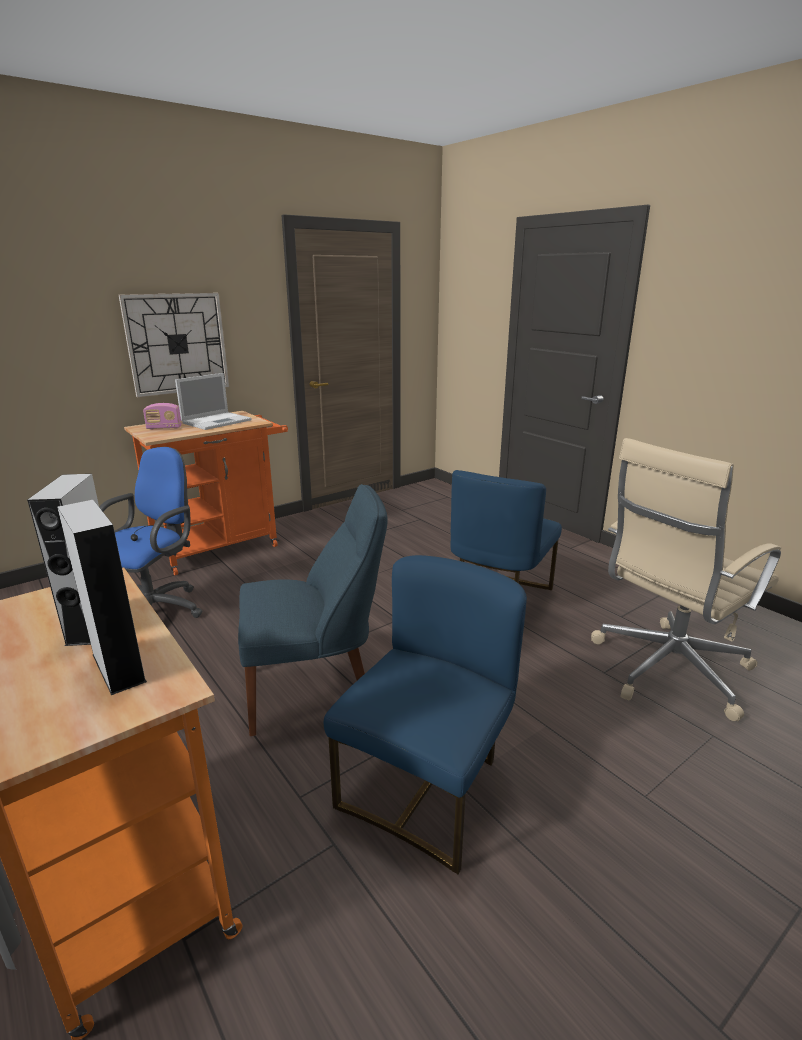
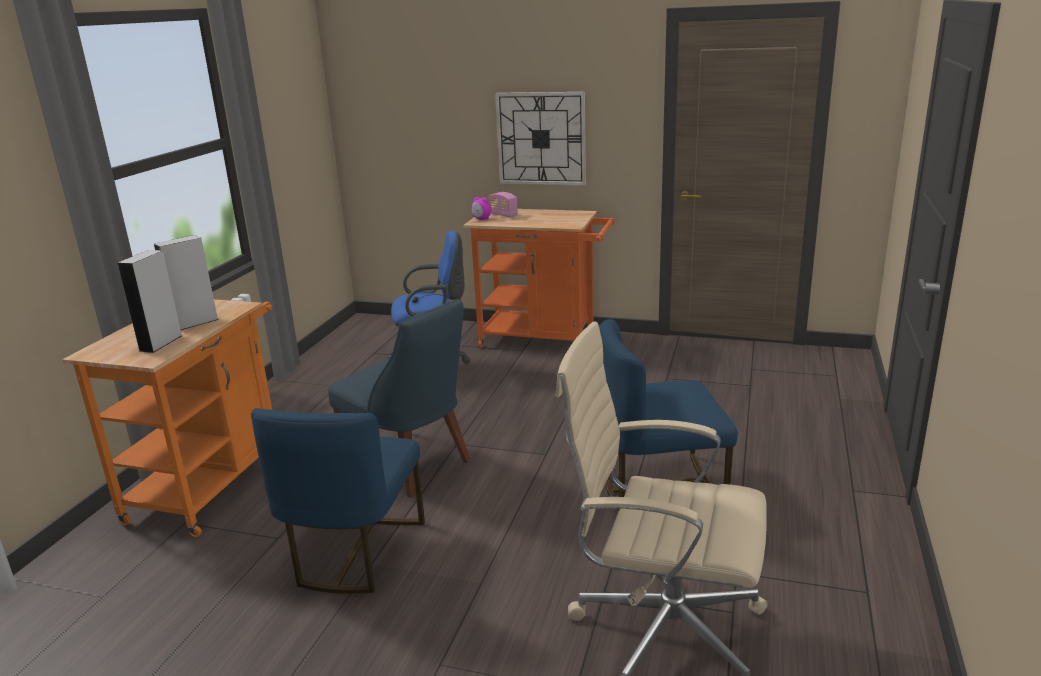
camera: 55 degrees right, 0 degrees up
laptop [175,373,252,430] -> none
blue chair [324,555,527,874] -> blue chair turned 105 degrees clockwise [251,408,425,594]
none -> alarm clock [472,197,491,220]

